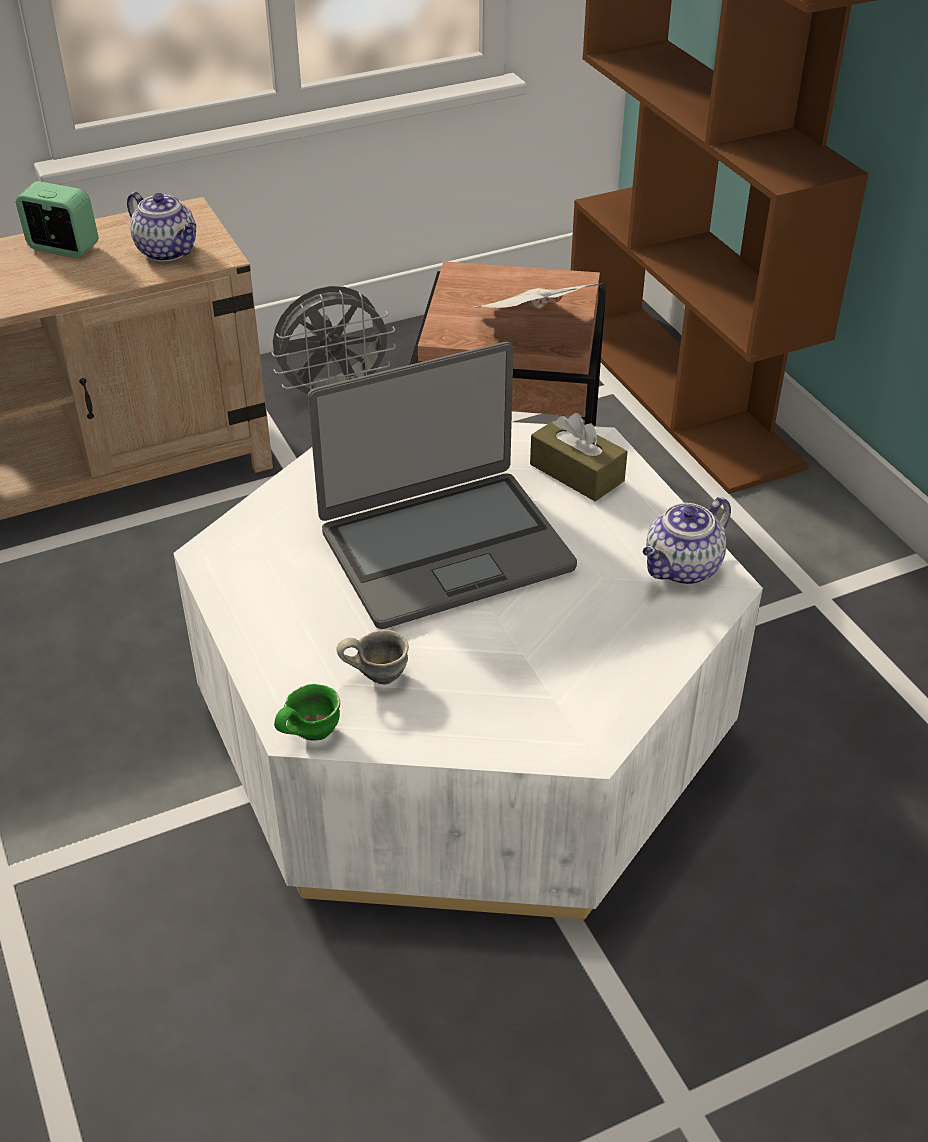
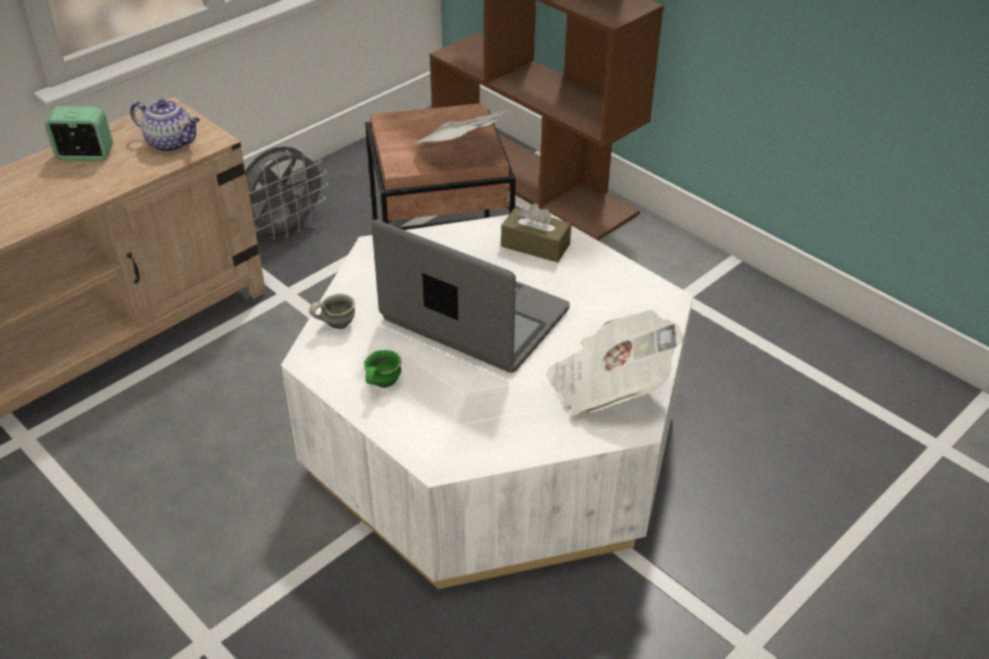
camera: 20 degrees left, 0 degrees up
green mug [274,684,340,741] -> green mug moved to [364,350,402,388]
laptop [308,342,577,629] -> laptop turned 105 degrees counterclockwise [372,220,570,373]
grey mug [336,630,409,684] -> grey mug moved to [309,294,355,329]
teapot [643,497,731,585] -> none
none -> newspaper [546,310,683,416]

